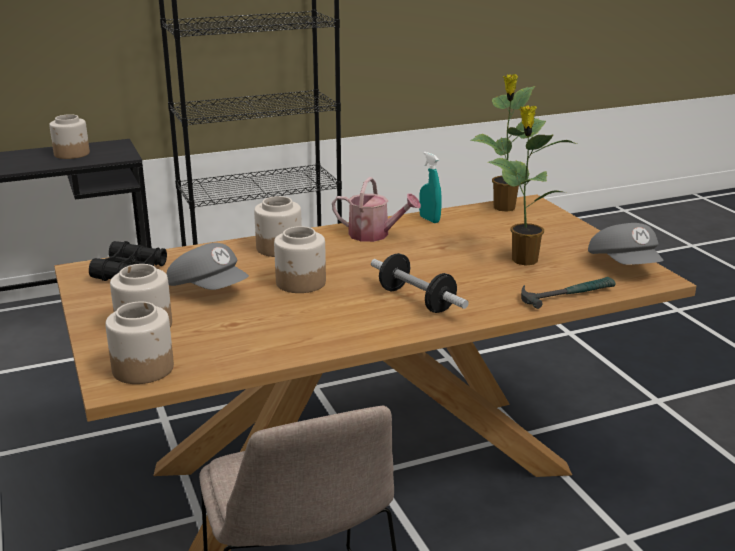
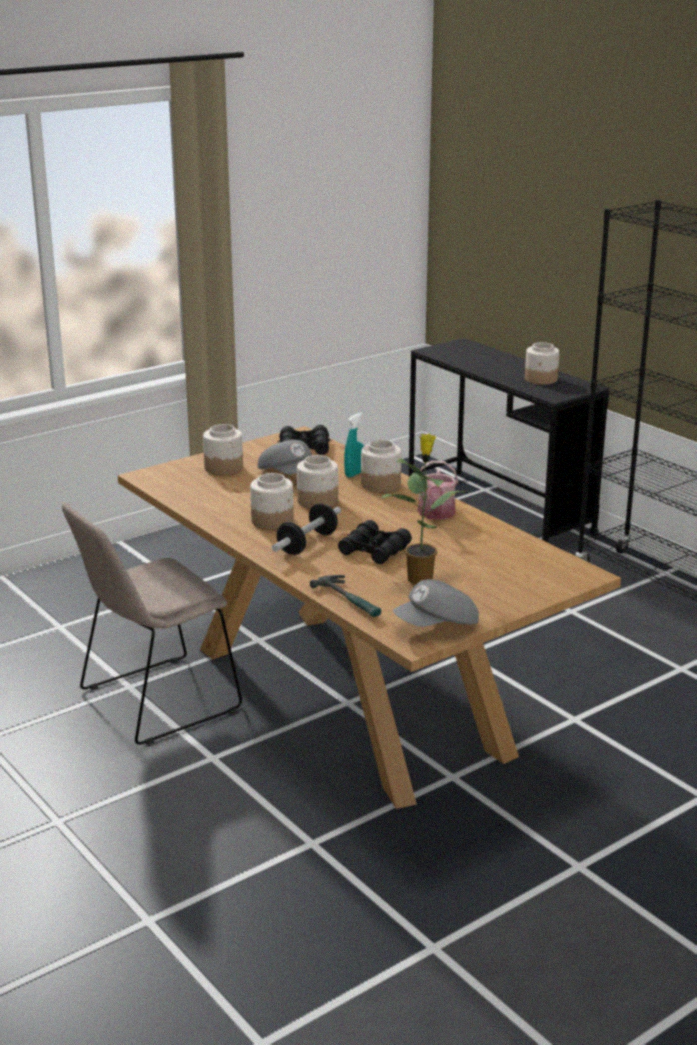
camera: 75 degrees right, 0 degrees up
jar [105,302,174,384] -> jar moved to [250,473,294,529]
grey cap [166,243,249,290] -> grey cap turned 60 degrees counterclockwise [258,440,312,474]
turquoise spray bottle [419,152,442,223] -> turquoise spray bottle moved to [344,413,364,477]
potted plant [471,74,546,212] -> none
none -> black binoculars [338,520,412,564]

